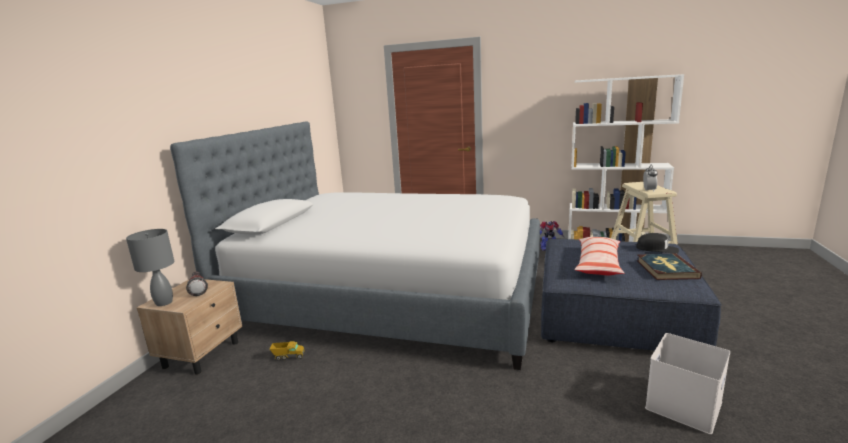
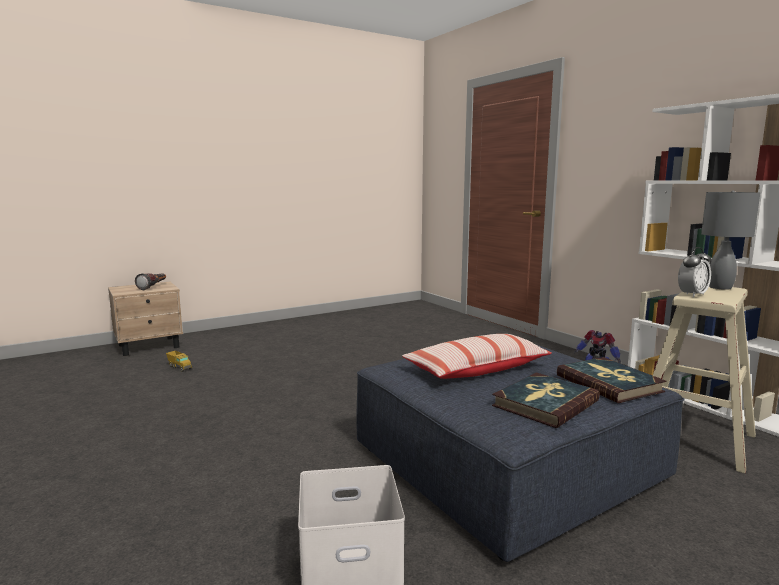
camera: 40 degrees right, 5 degrees down
grey table lamp [126,229,174,306] -> grey table lamp moved to [701,191,760,290]
bed [170,121,540,370] -> none
black cap [636,233,679,254] -> book [557,357,666,403]

